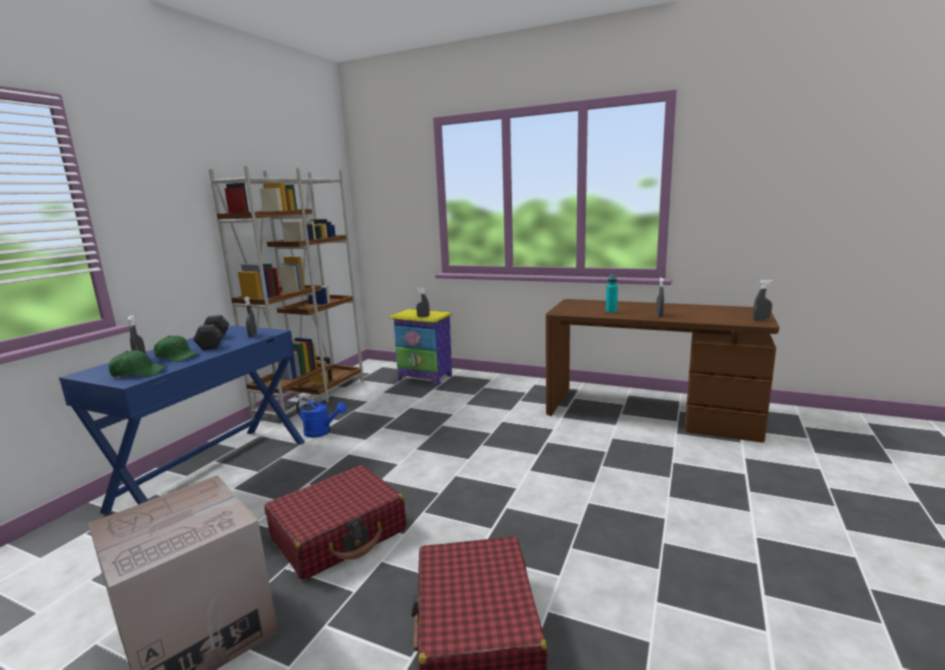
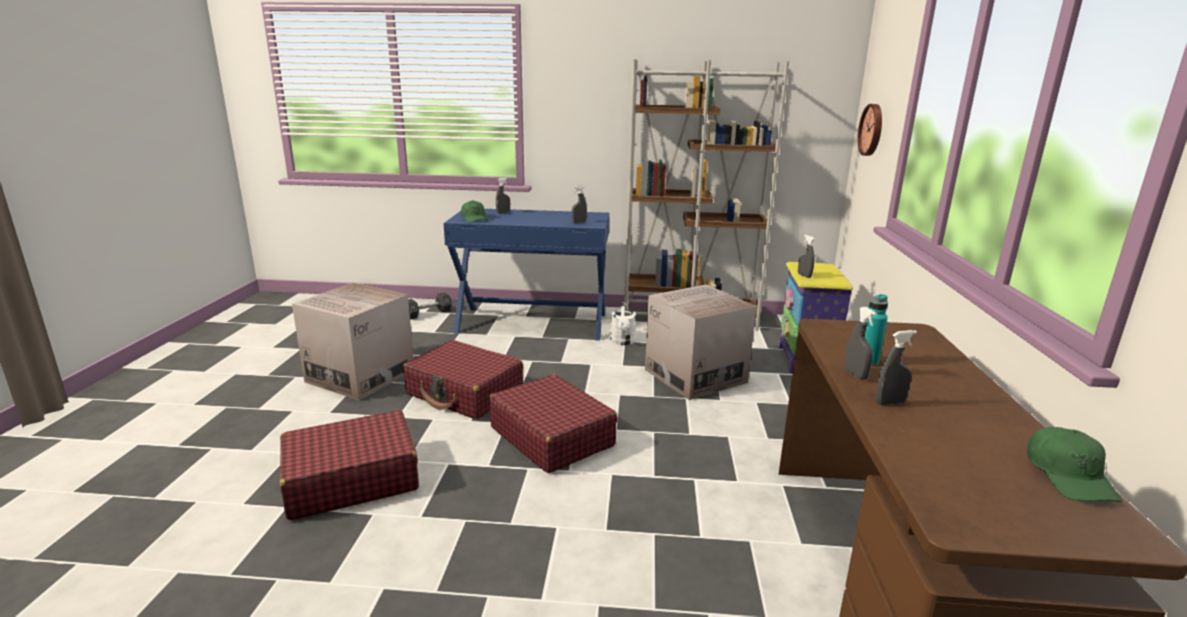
camera: 70 degrees right, 5 degrees up
green cap [154,335,200,362] -> green cap moved to [1027,427,1122,502]
black dumbbell [193,315,230,350] -> black dumbbell moved to [408,292,452,320]
blue watering can [296,398,347,438] -> white watering can [610,302,636,345]
grey spray bottle [753,280,773,320] -> grey spray bottle moved to [845,307,877,380]
none -> red suitcase [489,374,618,473]
none -> cardboard box [645,285,756,400]
none -> wall clock [858,104,882,156]

